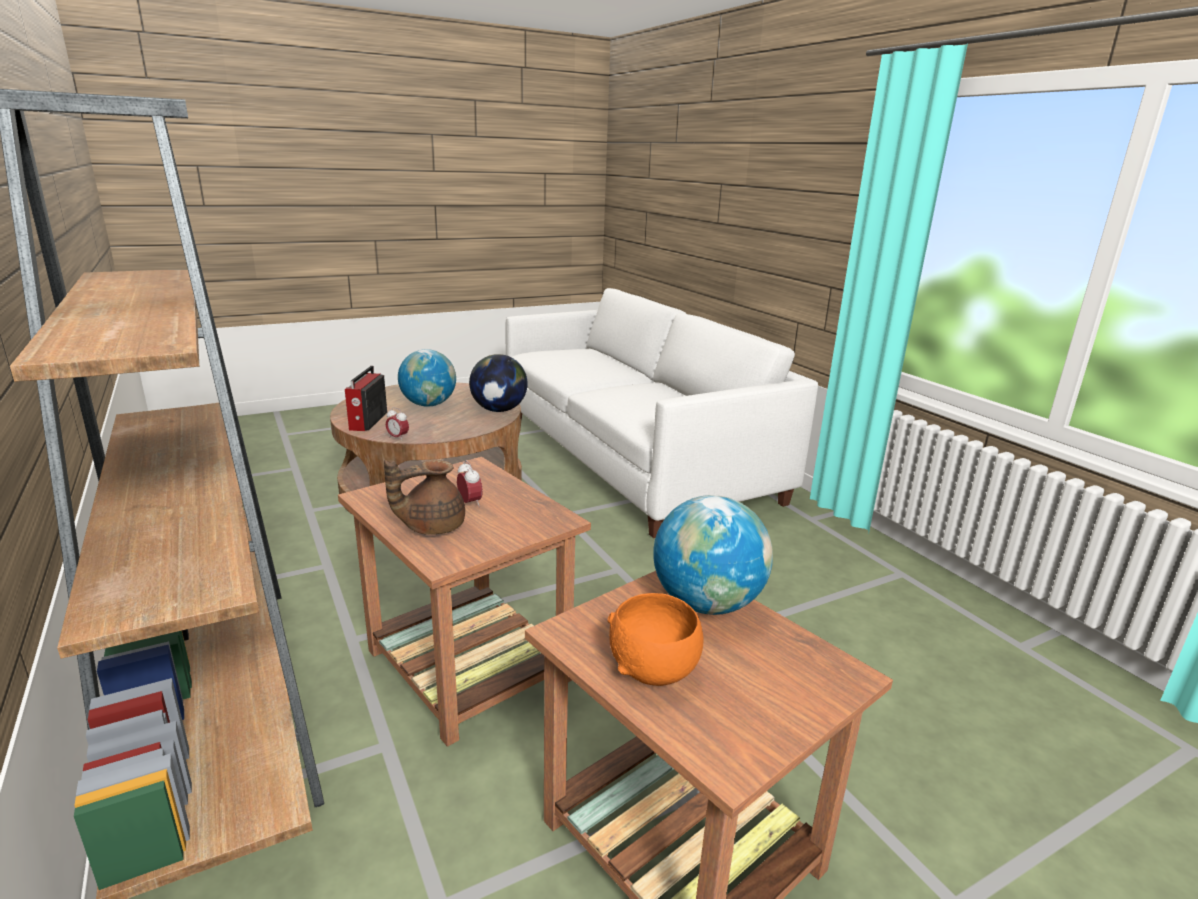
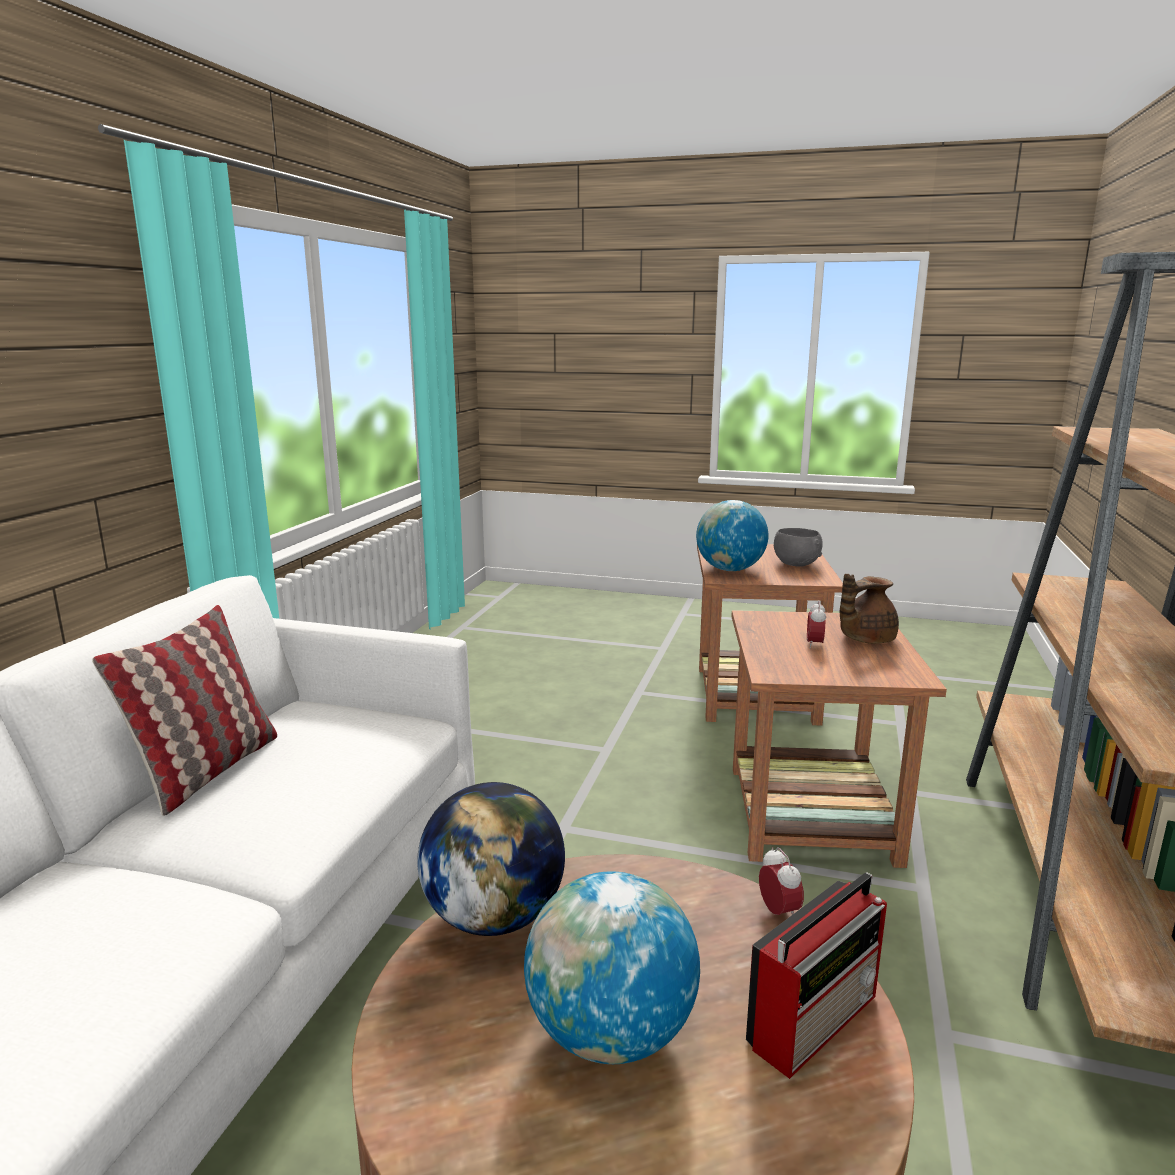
camera: 135 degrees left, 5 degrees down
brown teapot [384,460,465,535] -> brown teapot turned 135 degrees clockwise [840,574,899,644]
orange bowl [608,593,703,686] -> grey bowl [774,528,823,567]
none -> pillow [92,605,277,816]

